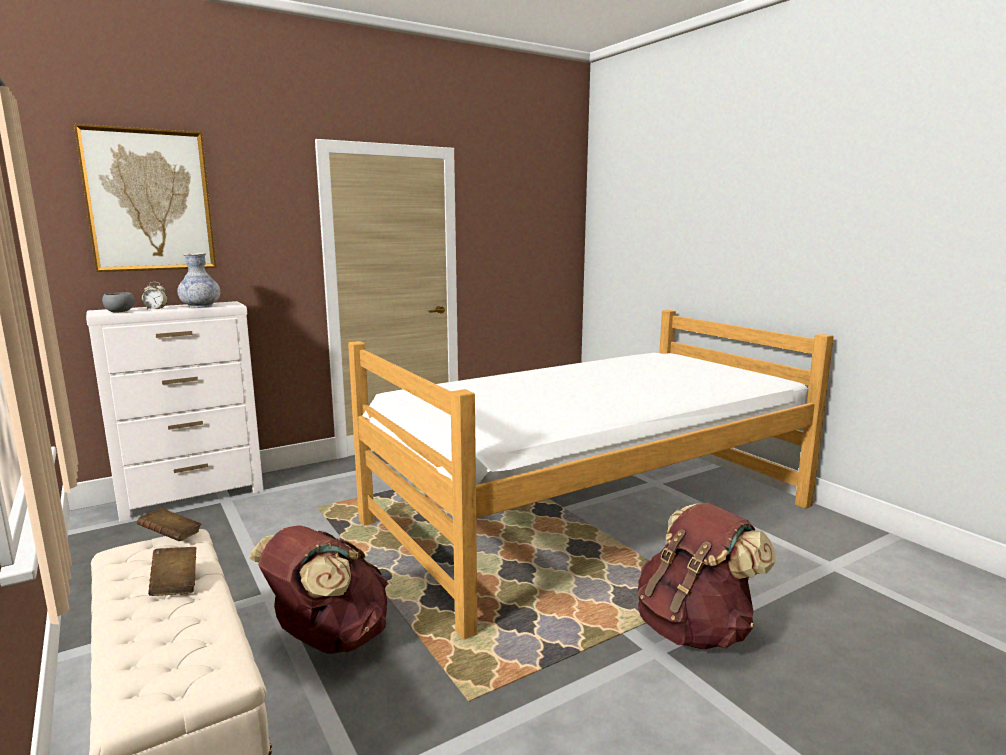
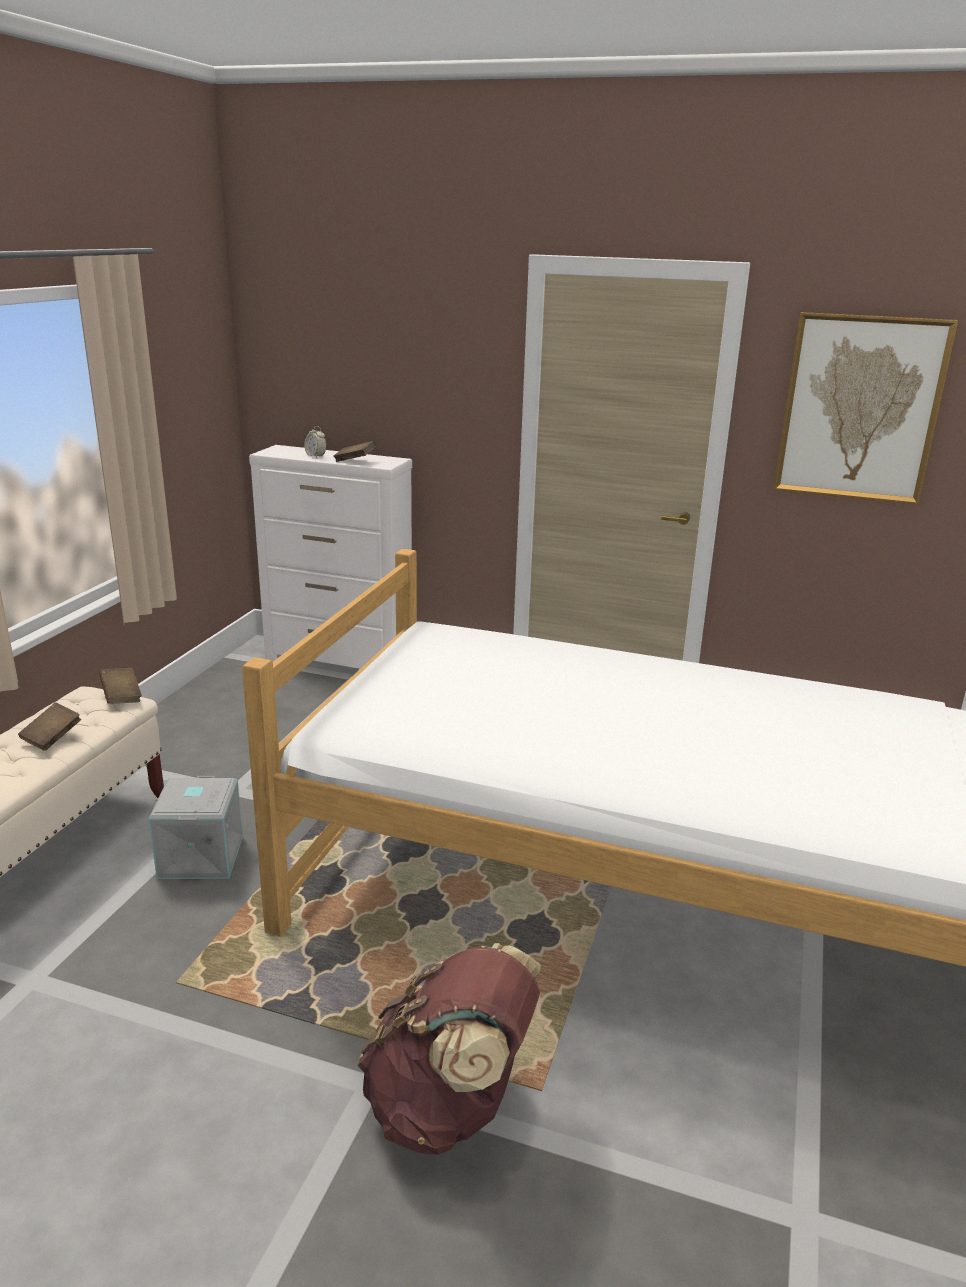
camera: 50 degrees right, 10 degrees up
picture [74,124,216,272] -> picture moved to [774,312,958,505]
grey bowl [102,292,135,313] -> none
vase [177,253,220,308] -> brown book [333,441,376,462]
brown backpack [249,525,388,654] -> grey storage box [148,776,243,879]

